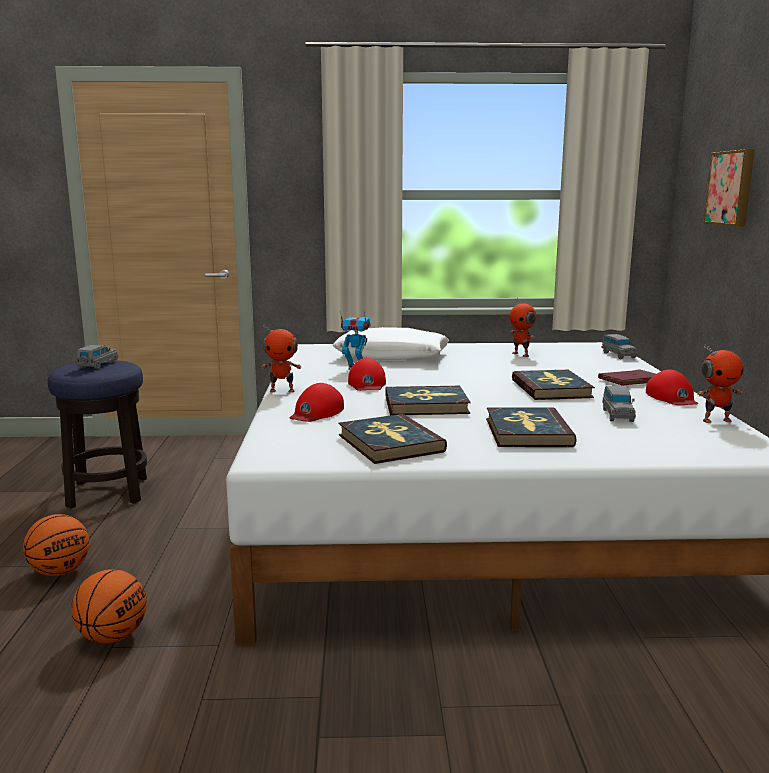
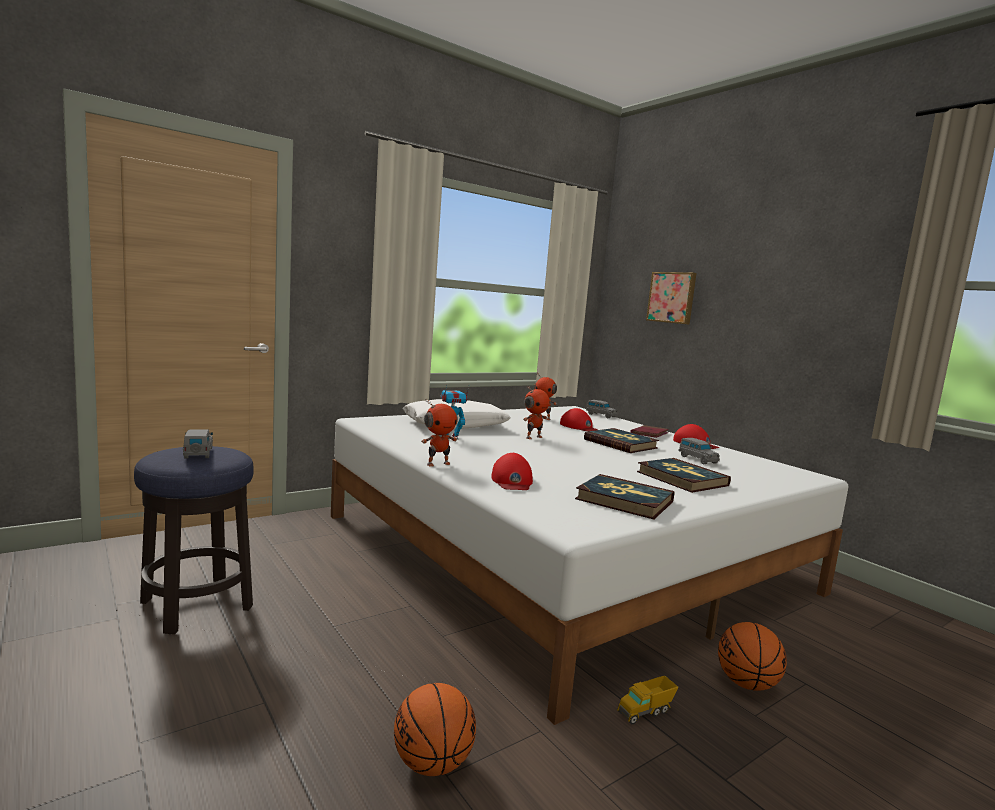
camera: 35 degrees left, 5 degrees down
basketball [23,514,89,576] -> basketball moved to [718,622,787,691]
red cap [348,358,386,391] -> red cap moved to [560,408,598,431]
book [386,386,471,415] -> none
toy robot [697,344,744,423] -> toy robot moved to [523,385,550,439]
none -> toy truck [617,676,679,724]

